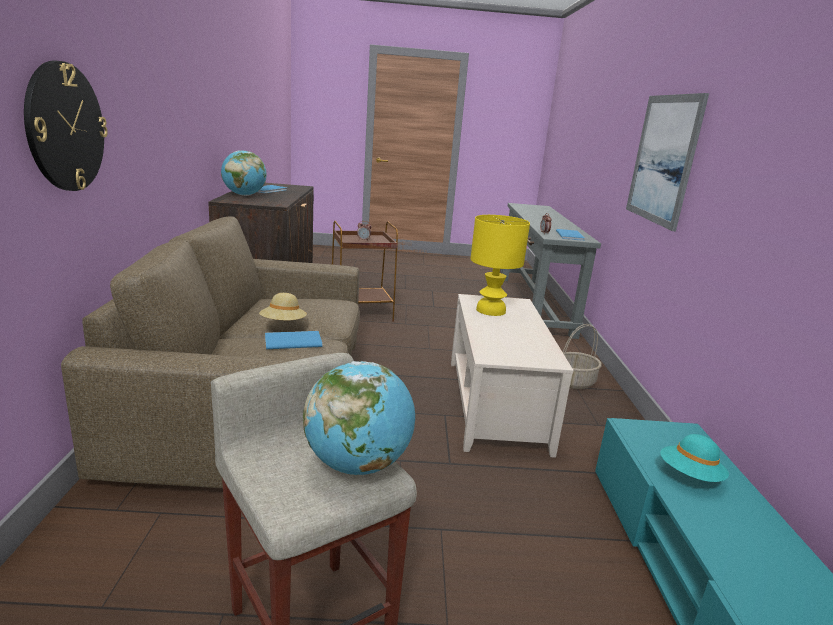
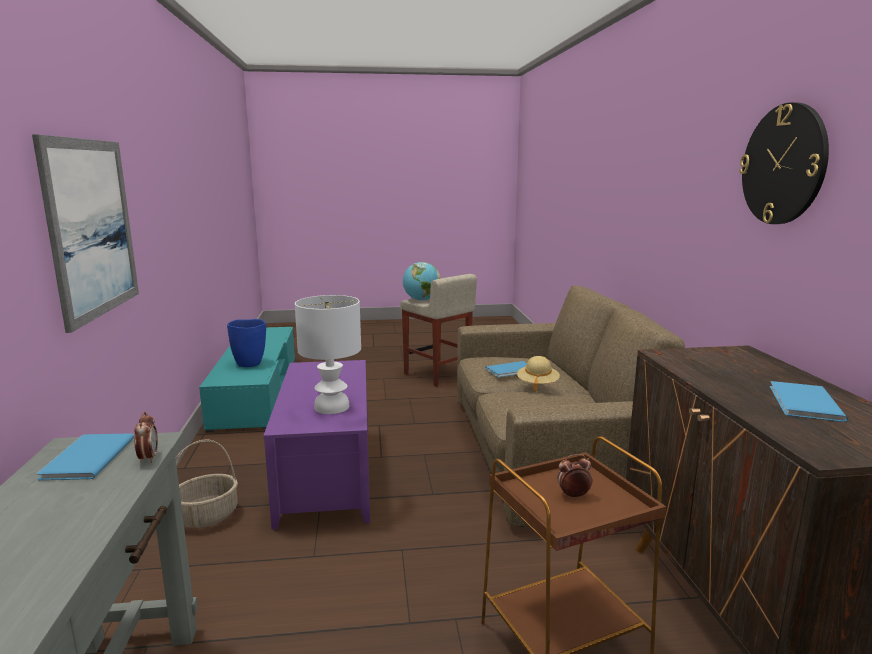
camera: 175 degrees right, 5 degrees down
wall clock [24,61,108,191] -> wall clock moved to [739,102,829,224]
globe [221,150,267,196] -> none
beige coffee table [451,294,574,458] -> purple coffee table [263,360,370,530]
yellow table lamp [470,215,530,316] -> white table lamp [295,295,361,414]
turquoise hat [660,434,729,482] -> blue vase [227,319,266,367]

